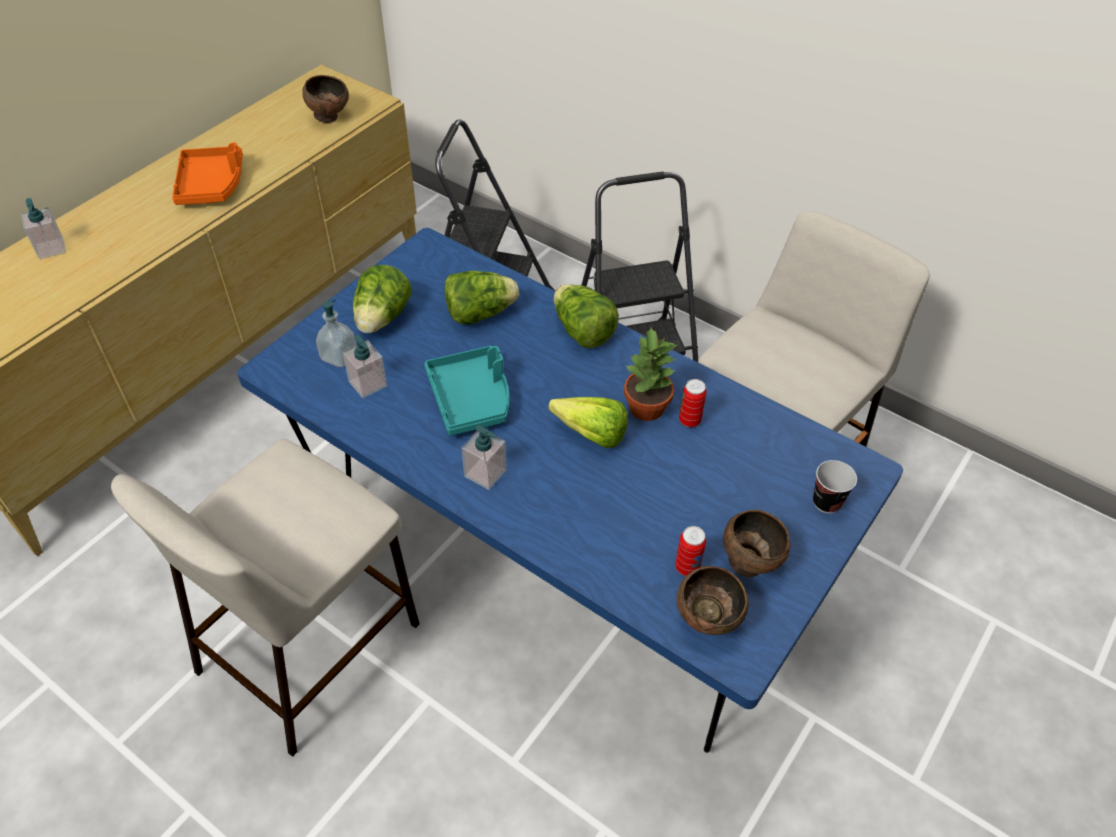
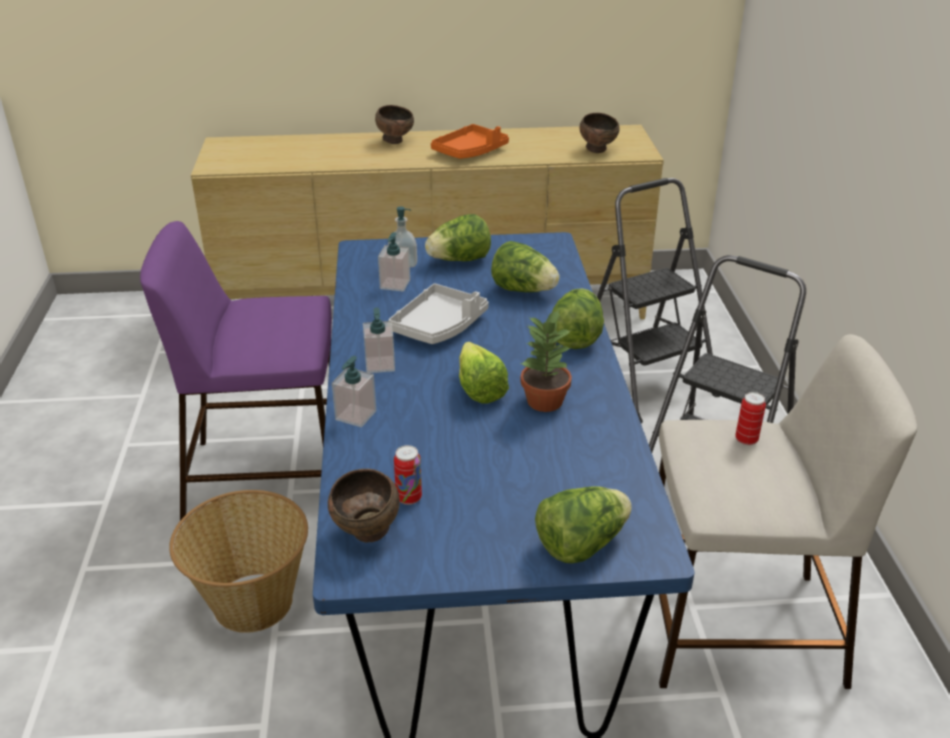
camera: 50 degrees right, 15 degrees down
soap dispenser [21,198,66,259] -> soap dispenser moved to [332,356,376,427]
beige stool [111,439,420,757] -> purple stool [140,221,332,520]
turquoise tray [424,346,509,436] -> grey tray [389,284,489,344]
can [679,379,707,427] -> can moved to [735,392,766,445]
brown bowl [723,510,790,577] -> brown bowl moved to [375,105,414,144]
cup [813,460,857,513] -> lettuce [535,486,632,563]
none -> basket [169,490,308,633]

